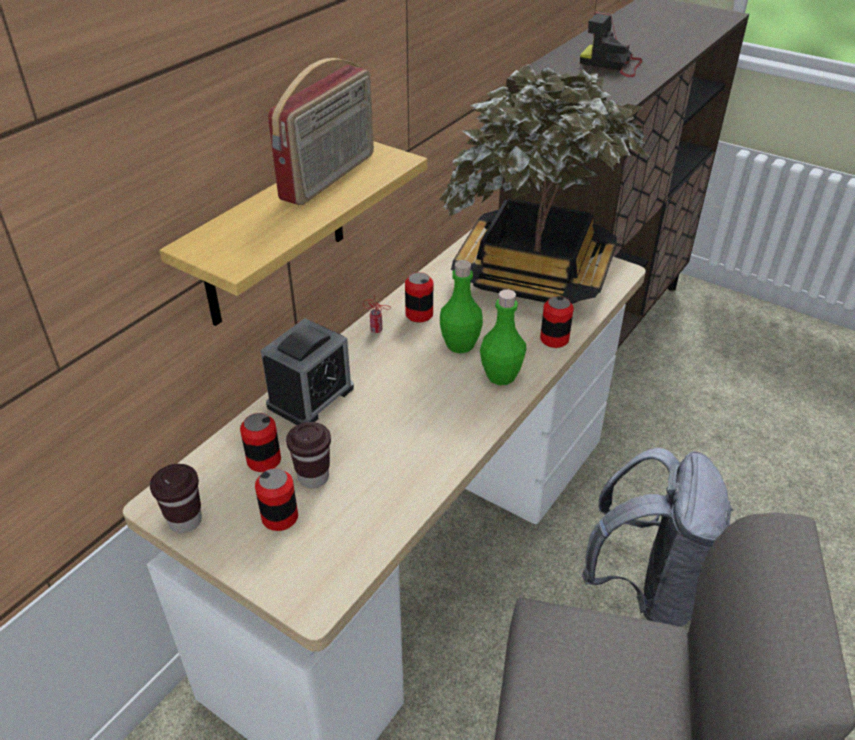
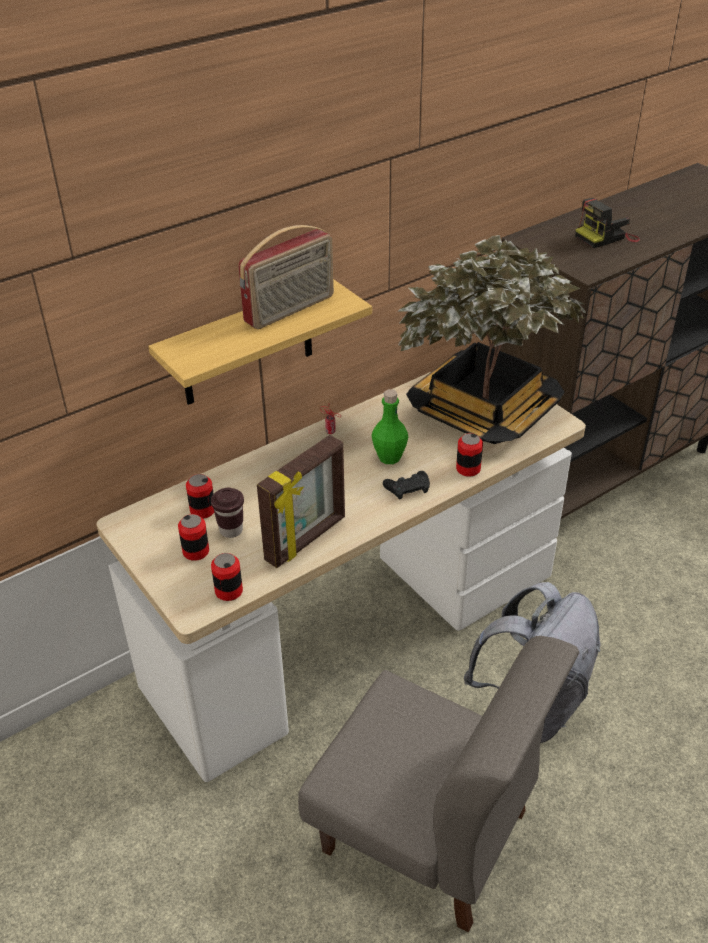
camera: 20 degrees right, 0 degrees up
brown cup [150,464,202,533] -> none
alarm clock [261,318,354,425] -> none
can [405,272,433,322] -> can moved to [211,553,243,601]
green bottle [480,289,527,385] -> black game controller [383,471,430,500]
camera [580,11,643,77] -> camera turned 75 degrees counterclockwise [575,198,640,248]
none -> picture frame [257,435,345,568]

